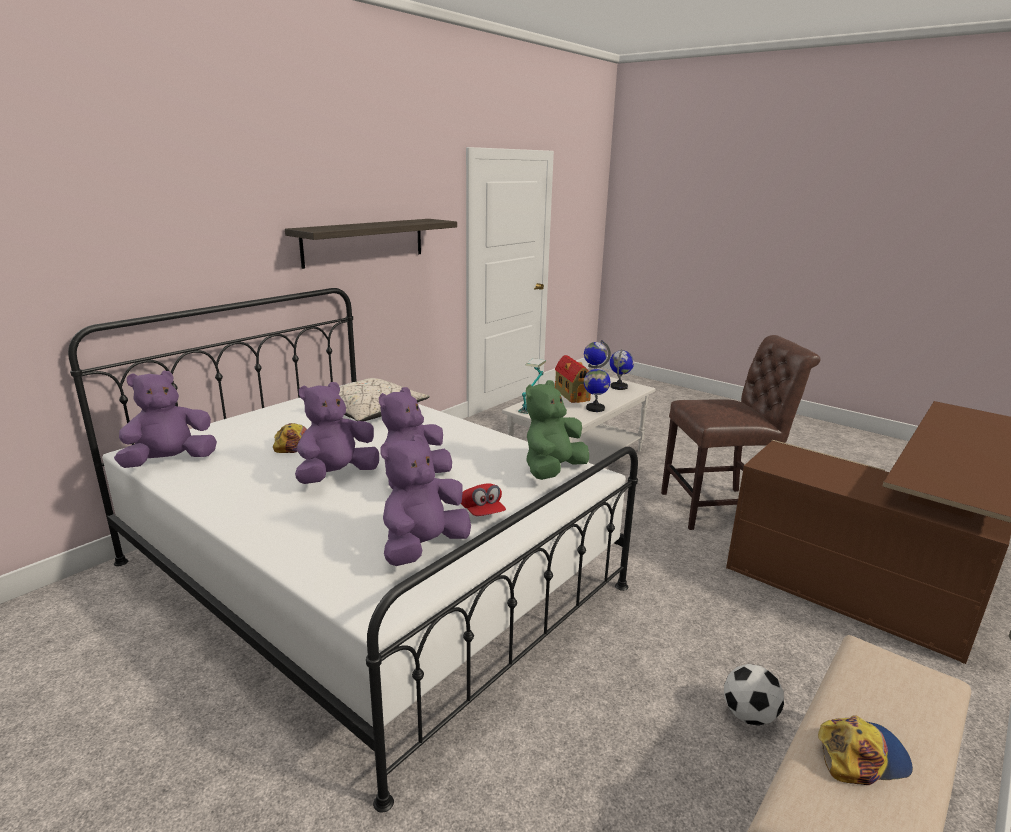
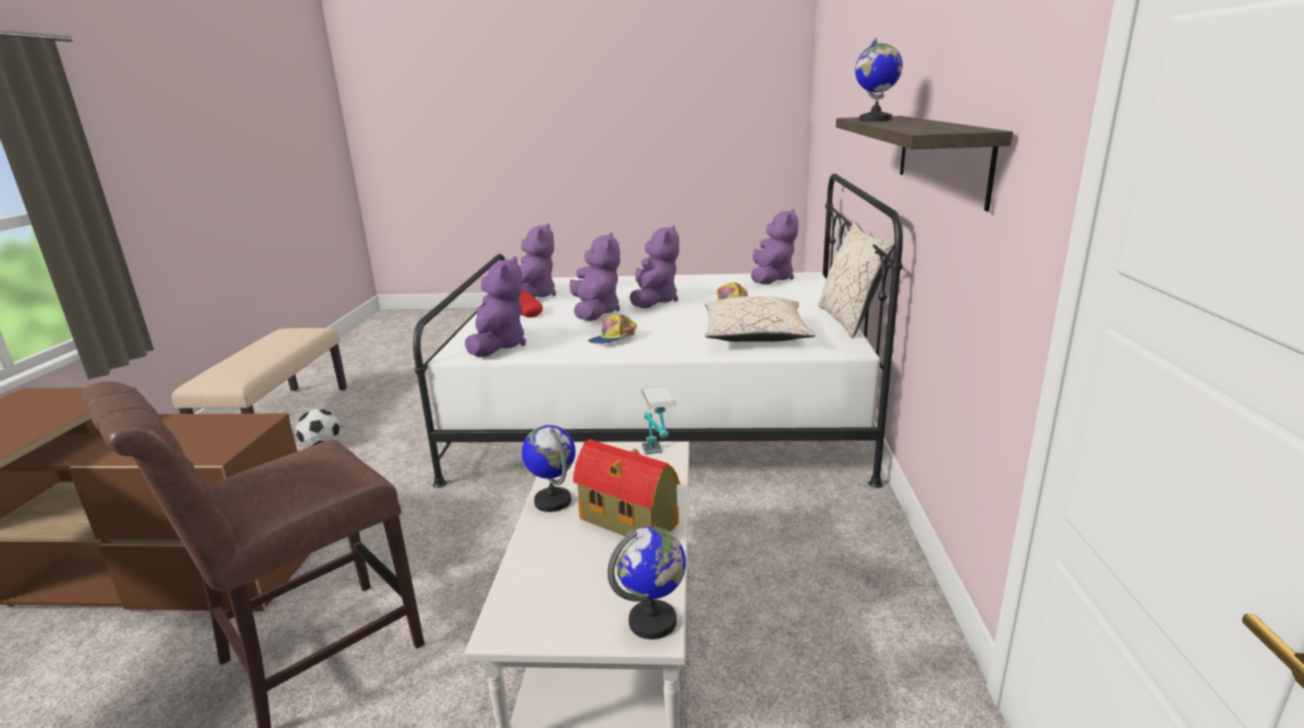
camera: 145 degrees right, 0 degrees up
green plush toy [526,380,589,480] -> purple plush toy [465,256,526,357]
globe [610,349,634,390] -> globe moved to [855,38,903,121]
cap [818,715,913,785] -> cap moved to [588,314,637,344]
none -> beige pillow [818,222,894,338]

